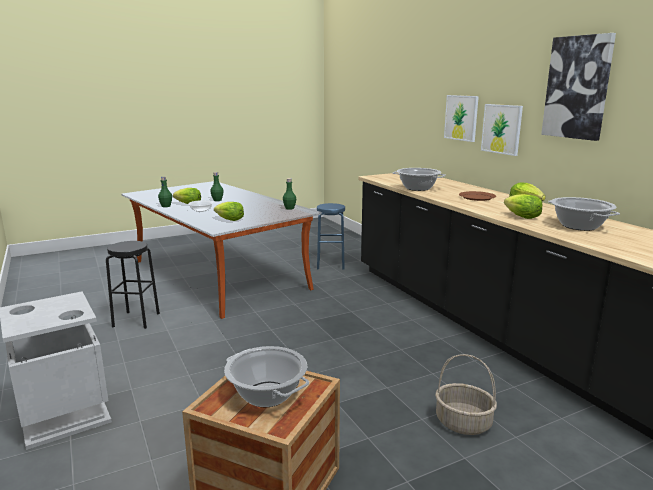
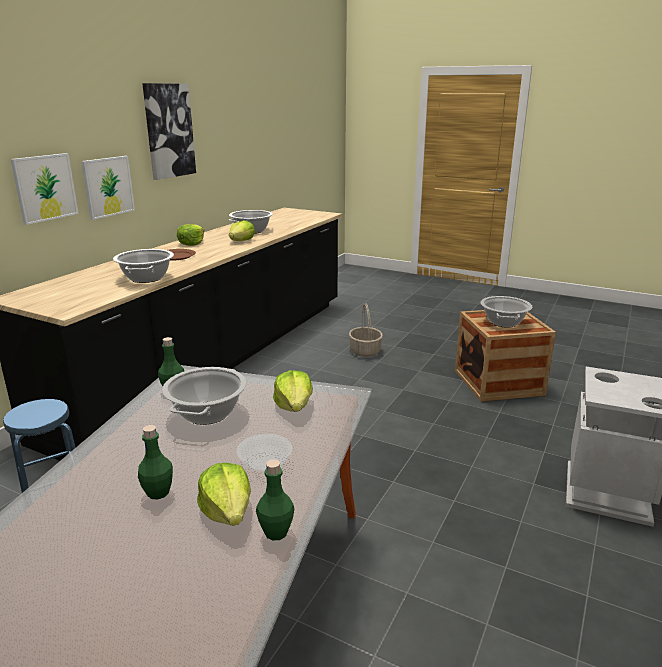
camera: 125 degrees left, 5 degrees up
black stool [106,241,160,329] -> none
none -> cooking pot [162,367,246,425]

